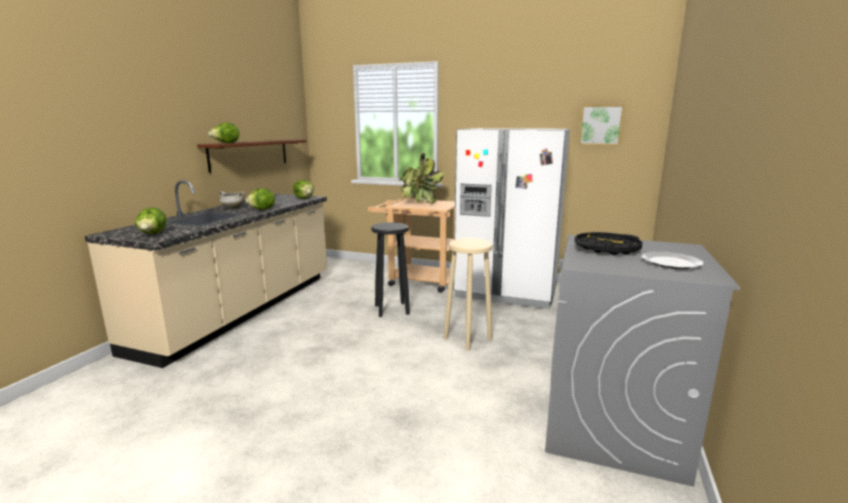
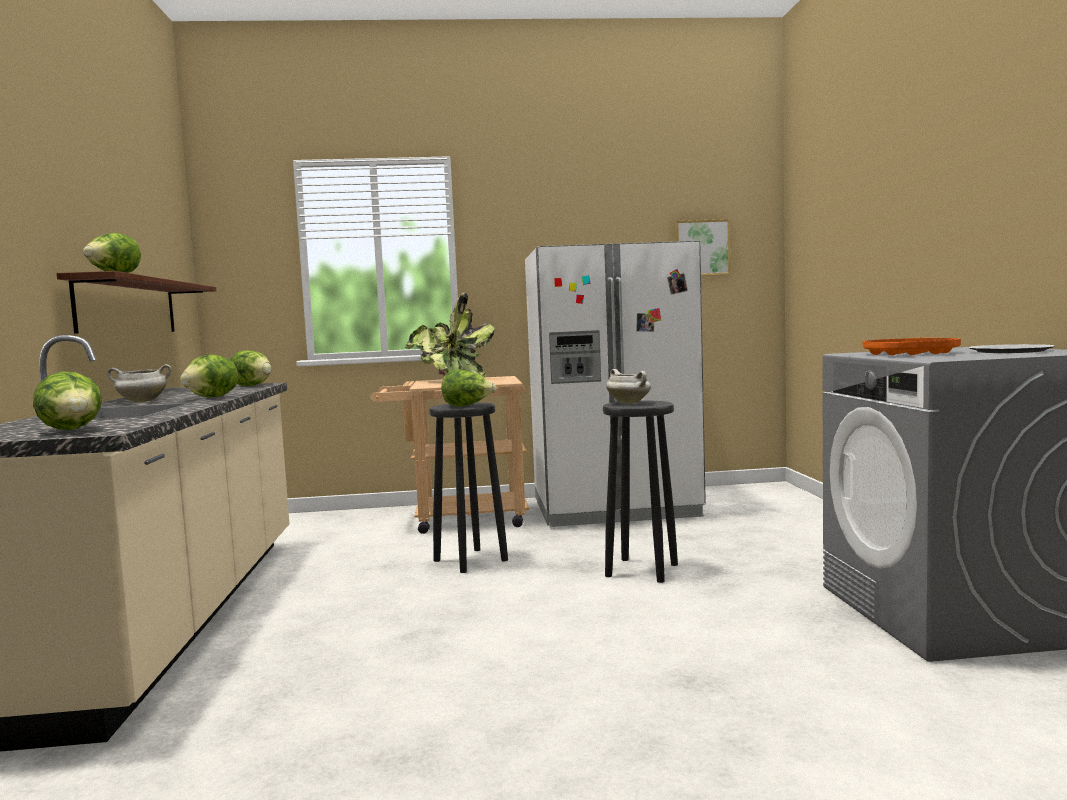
camera: 25 degrees left, 10 degrees down
beige stool [444,238,493,351] -> black stool [603,401,678,583]
black tray [575,232,642,255] -> orange tray [862,338,961,355]
none -> lettuce [442,370,497,407]
none -> white cooking pot [606,369,651,404]

